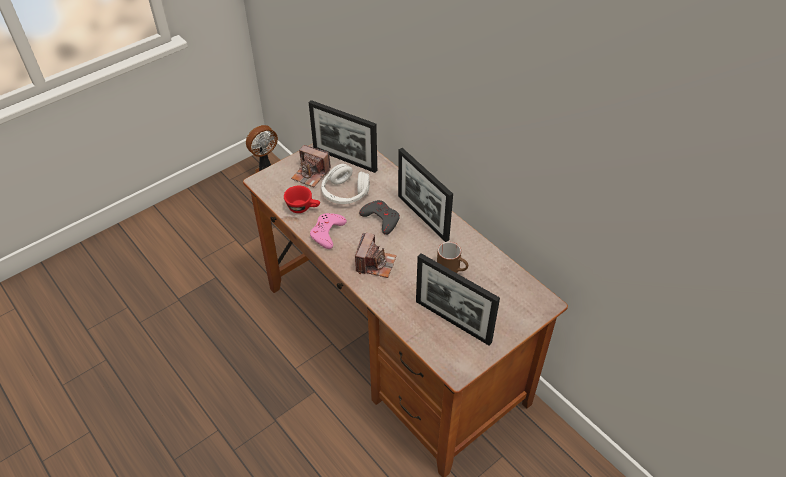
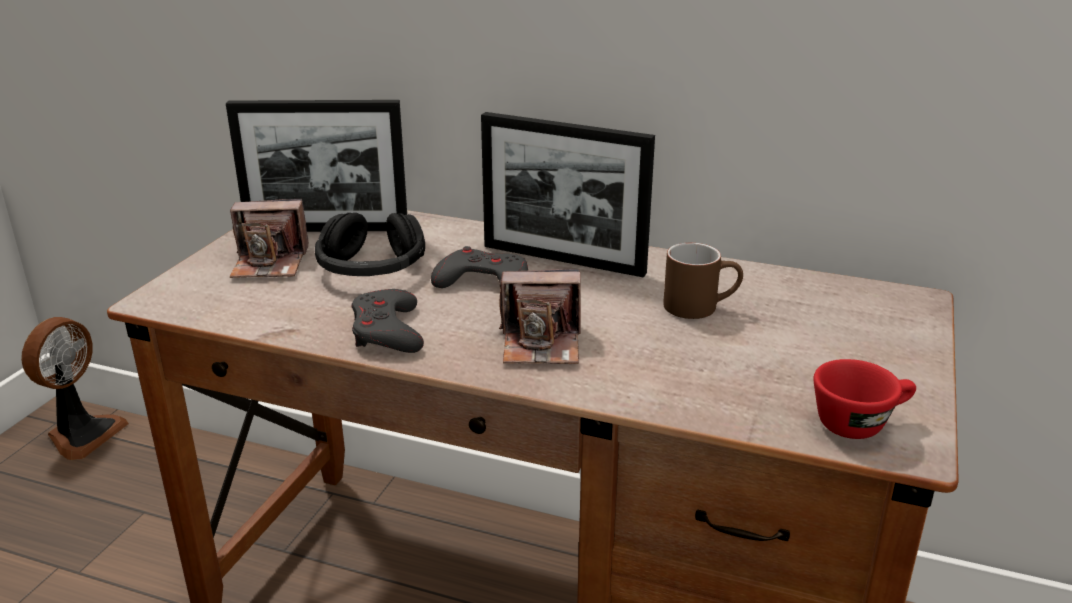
camera: 30 degrees left, 20 degrees down
red cup [284,186,320,213] -> red cup moved to [813,359,916,439]
pink game controller [310,213,347,249] -> grey game controller [351,289,424,353]
white headphones [321,164,370,204] -> black headphones [315,213,425,276]
camera [355,233,397,278] -> camera turned 105 degrees clockwise [499,269,581,364]
picture frame [416,253,500,346] -> none

